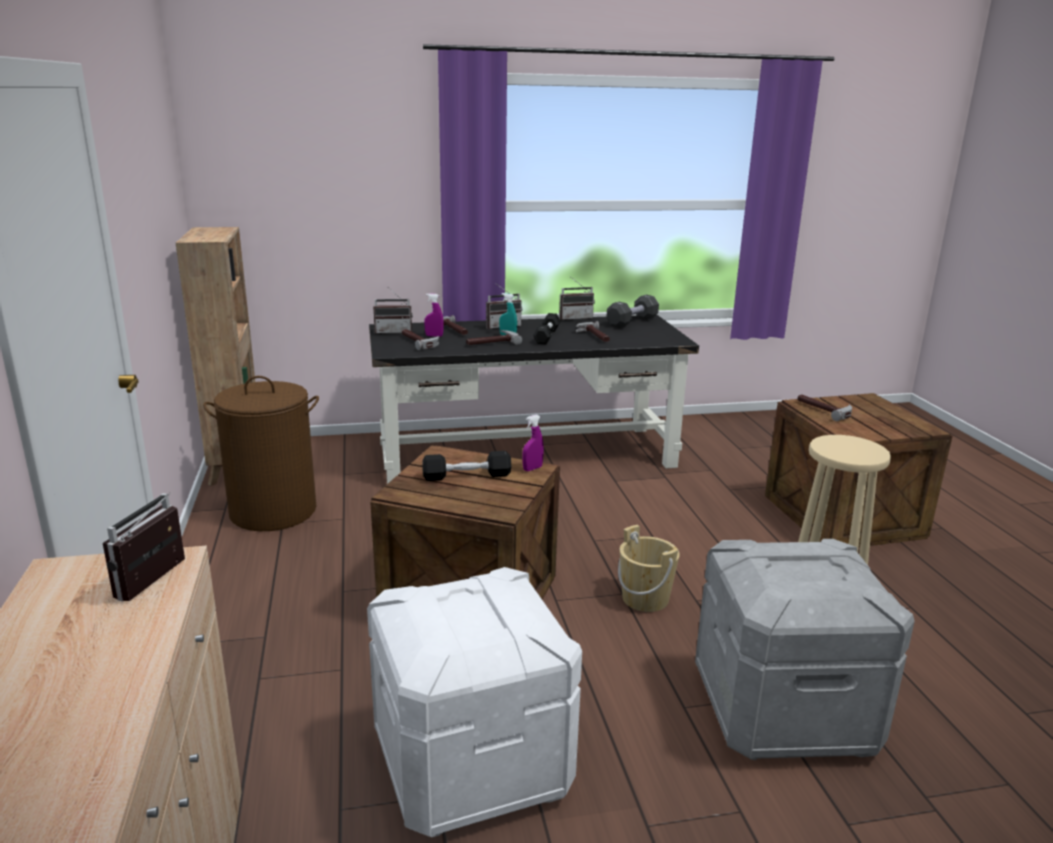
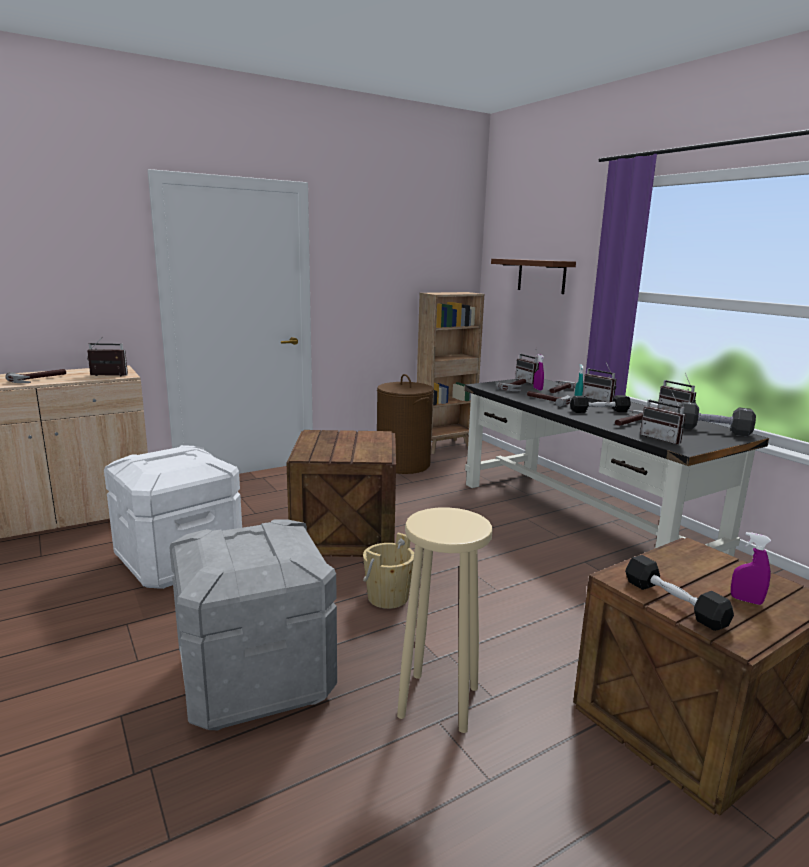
camera: 70 degrees right, 5 degrees down
black dumbbell [422,451,511,481] -> black dumbbell moved to [625,555,734,631]
purple spray bottle [522,414,544,471] -> purple spray bottle moved to [731,532,771,605]
hammer [797,394,852,421] -> hammer moved to [5,369,66,383]
none -> brown shelf [491,259,576,294]
none -> radio [640,393,686,445]

